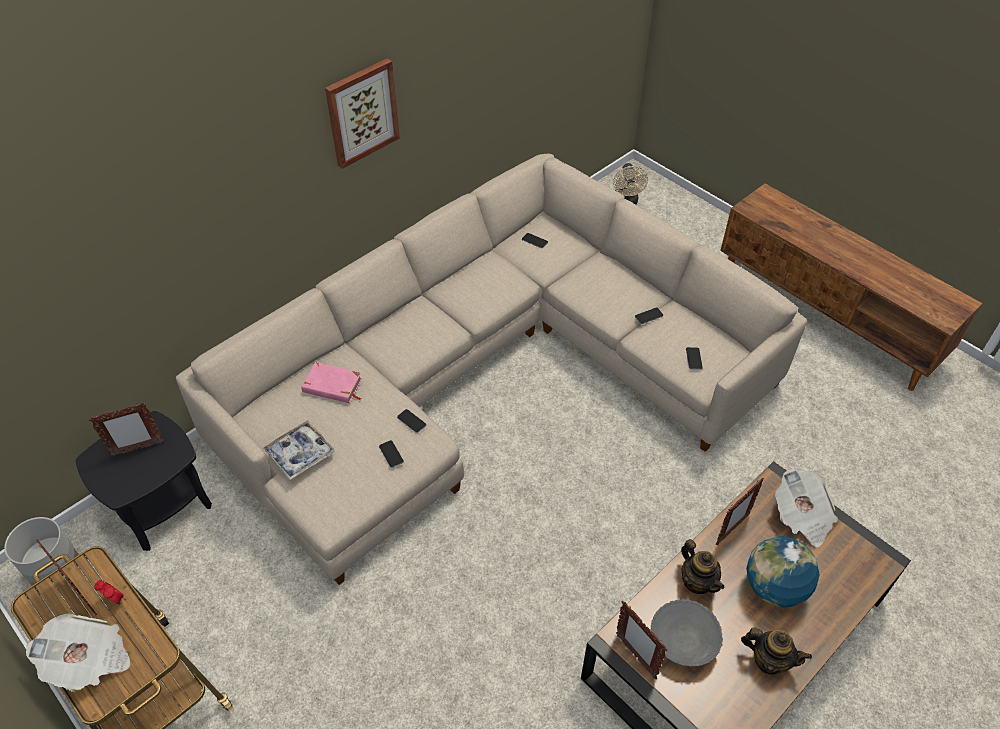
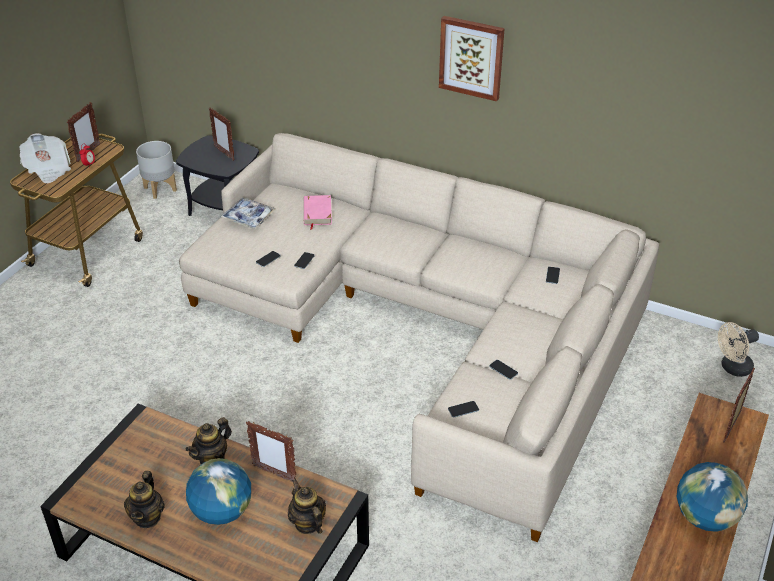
camera: 70 degrees right, 10 degrees down
picture frame [616,601,667,679] -> picture frame moved to [723,368,755,443]
grey bowl [651,599,723,666] -> none
newspaper [775,469,838,547] -> teapot [288,479,326,534]
none -> globe [677,462,748,532]

